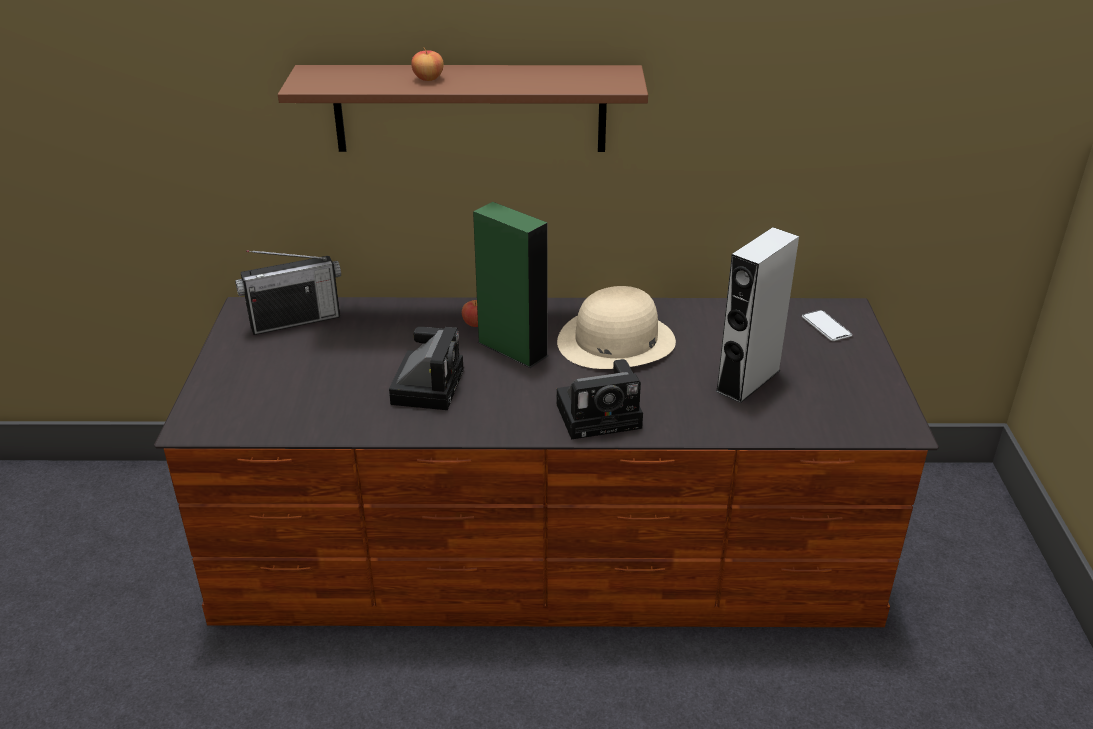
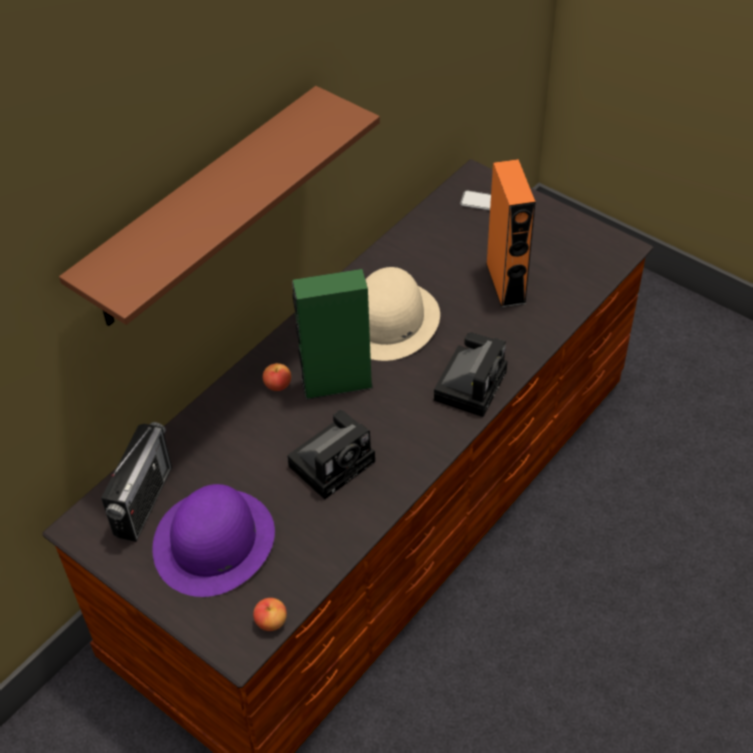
camera: 50 degrees left, 15 degrees up
camera [389,327,464,410] -> camera turned 90 degrees clockwise [287,410,375,500]
apple [411,47,444,81] -> apple moved to [253,598,287,631]
grey speaker [715,227,799,403] -> orange speaker [486,159,536,308]
none -> purple hat [152,484,275,597]

